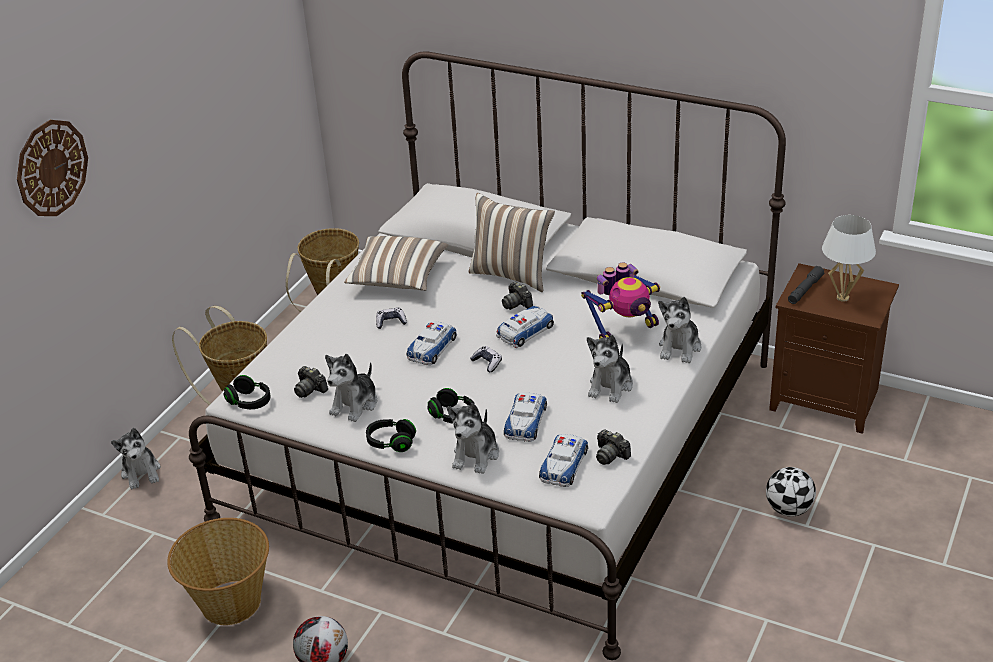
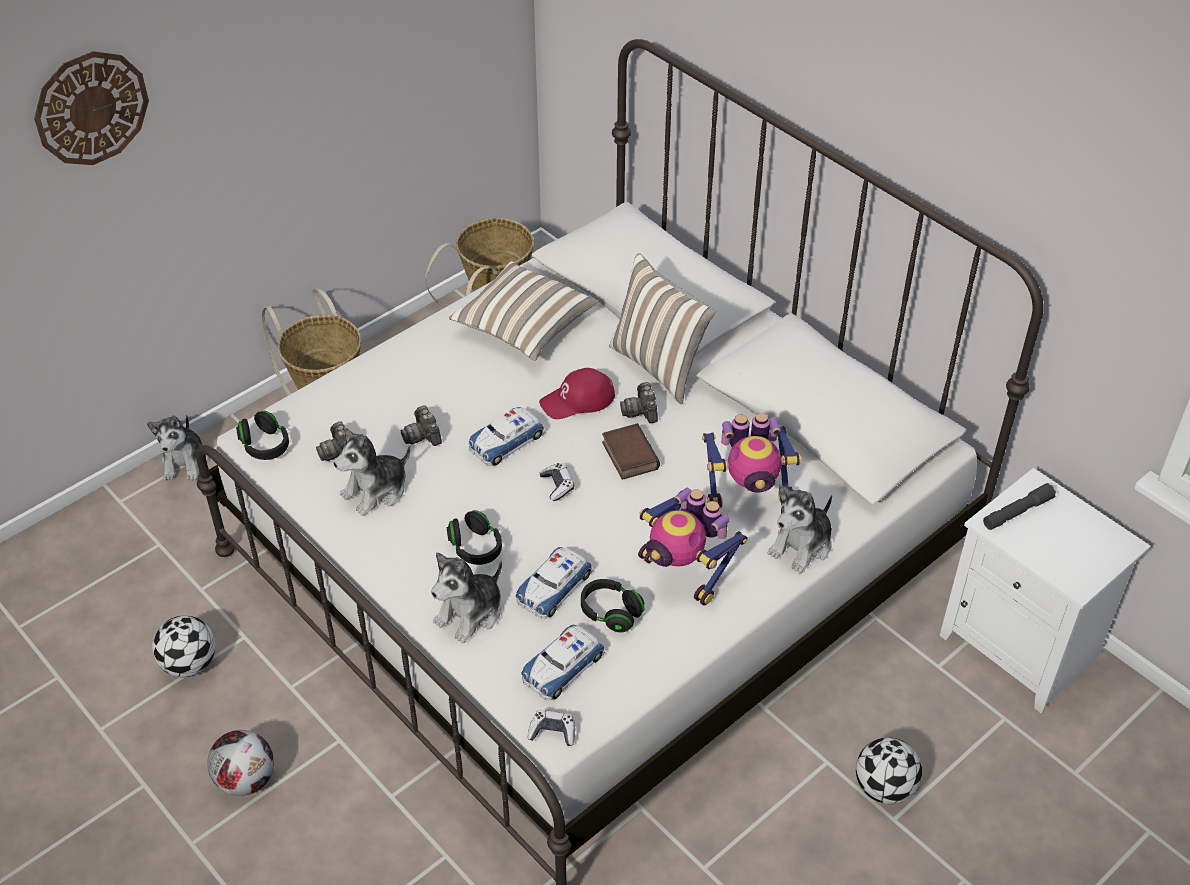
camera: 20 degrees right, 10 degrees up
basket [167,518,269,625] -> football [152,616,216,677]
black headphones [366,419,416,452] -> black headphones moved to [581,579,644,633]
game controller [376,307,407,329] -> game controller moved to [527,710,575,746]
toy car [496,306,554,348] -> book [602,423,660,480]
plush toy [587,335,633,403] -> toy robot [638,488,748,606]
camera [596,429,631,465] -> camera moved to [401,405,442,446]
brown nightstand [769,263,899,434] -> white nightstand [940,468,1151,714]
white table lamp [822,215,876,302] -> none
none -> red cap [539,368,615,419]

